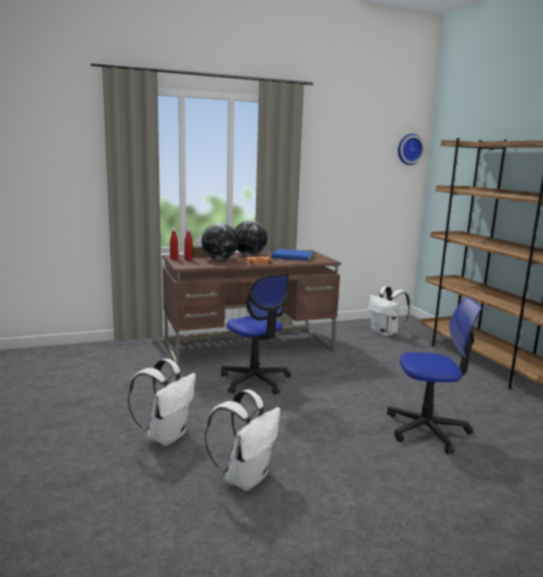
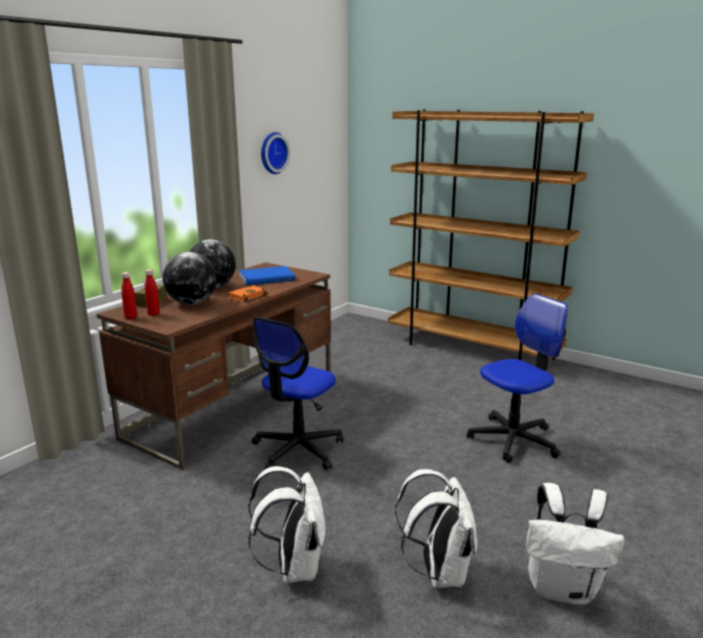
camera: 35 degrees left, 5 degrees up
office chair [221,273,291,394] -> office chair turned 105 degrees clockwise [252,316,343,470]
white backpack [367,286,410,336] -> white backpack moved to [526,483,625,605]
wall clock [398,134,424,165] -> wall clock moved to [261,132,290,174]

